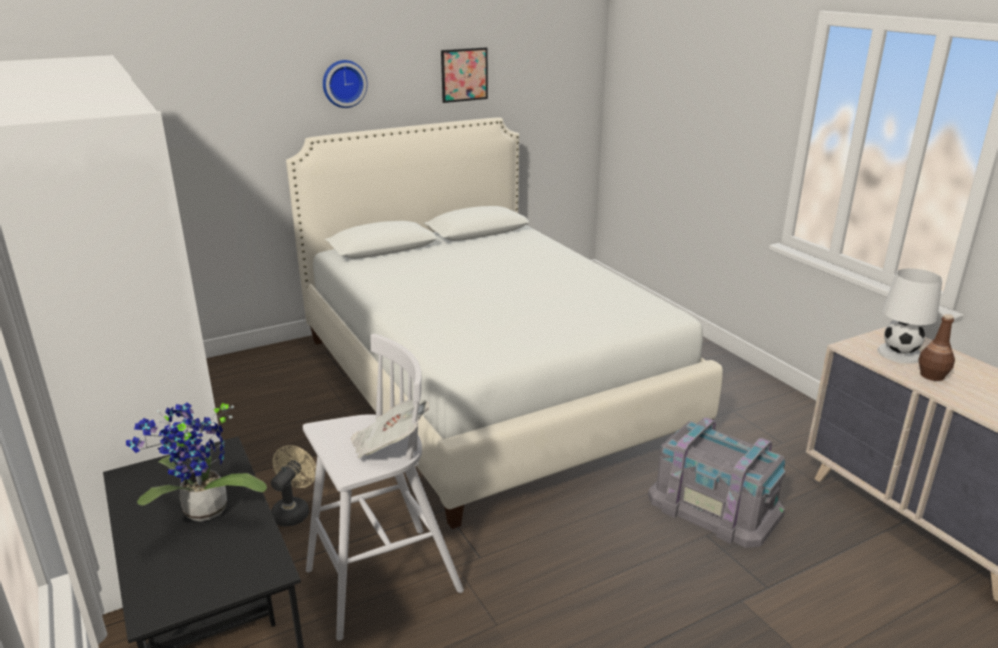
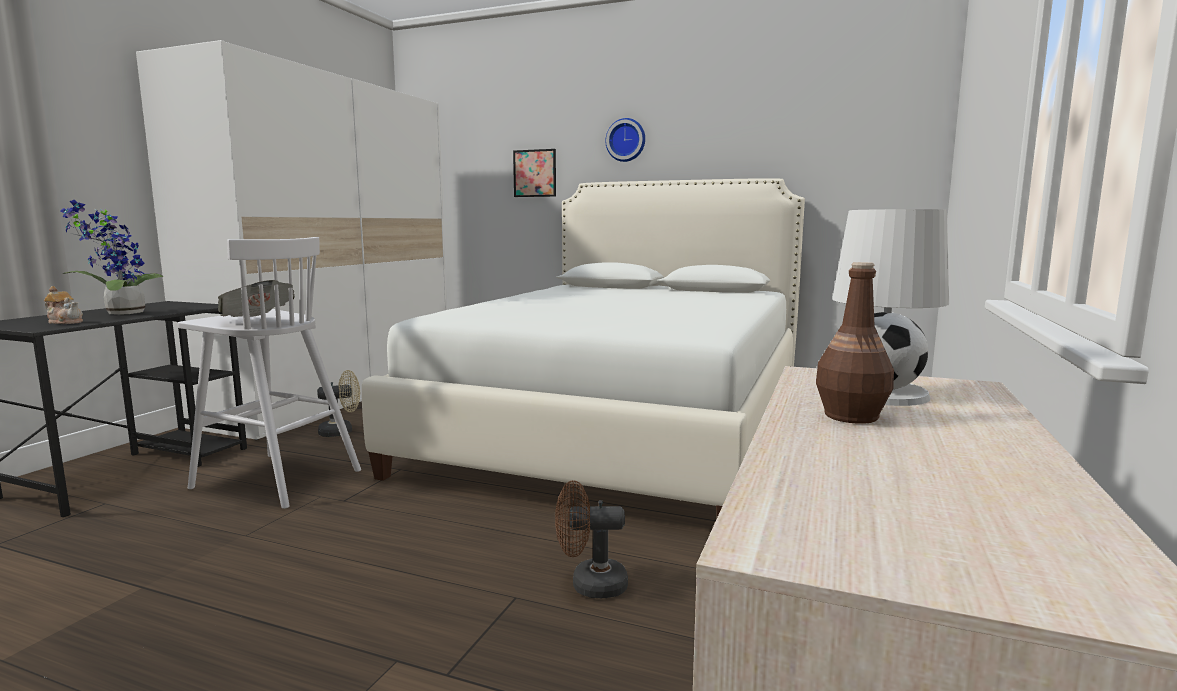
camera: 50 degrees right, 15 degrees down
picture [441,47,488,103] -> picture moved to [513,149,556,197]
grey storage box [648,418,786,548] -> brown fan [555,480,628,598]
none -> teapot [44,286,83,324]

